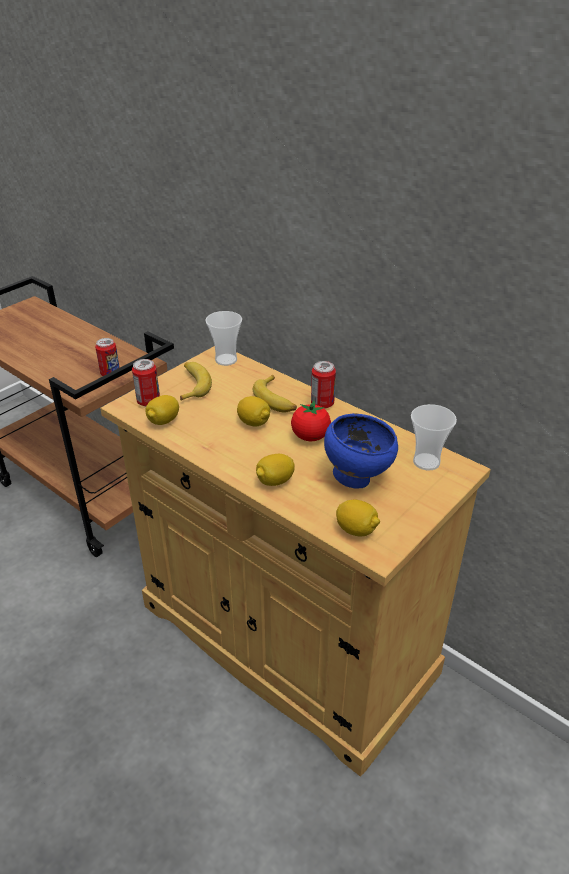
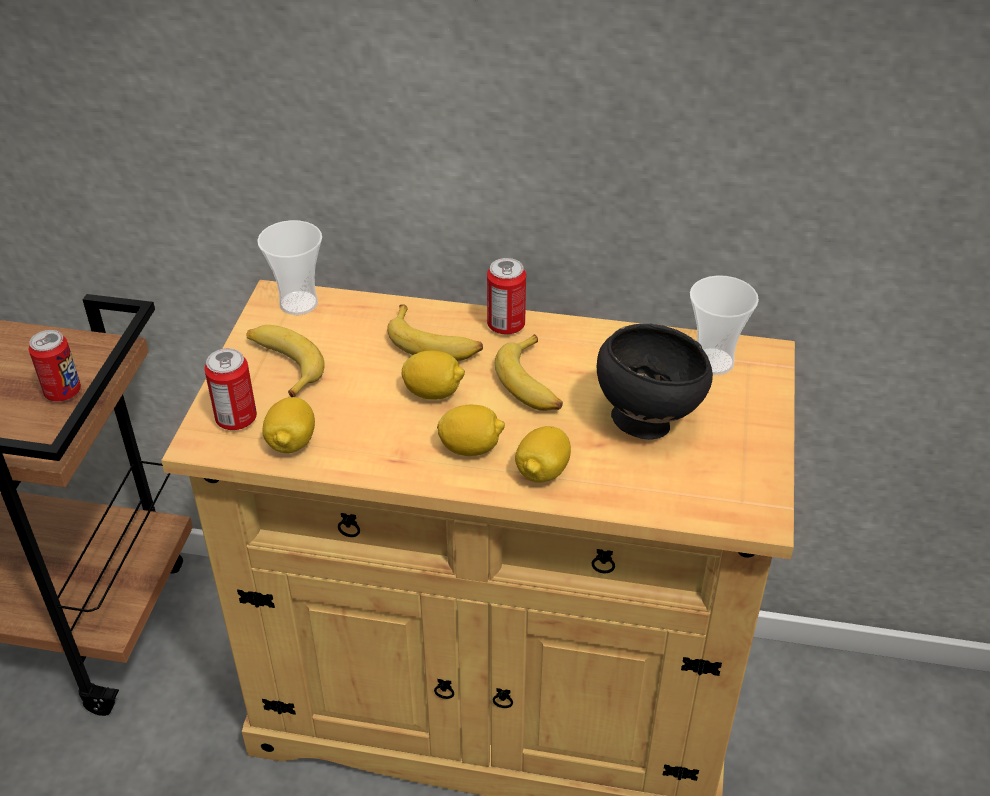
camera: 30 degrees left, 5 degrees up
tomato [291,401,331,441] -> banana [495,334,563,411]
blue bowl [324,413,398,489] -> black bowl [597,324,713,440]
lemon [336,500,380,536] -> lemon moved to [437,405,505,456]

